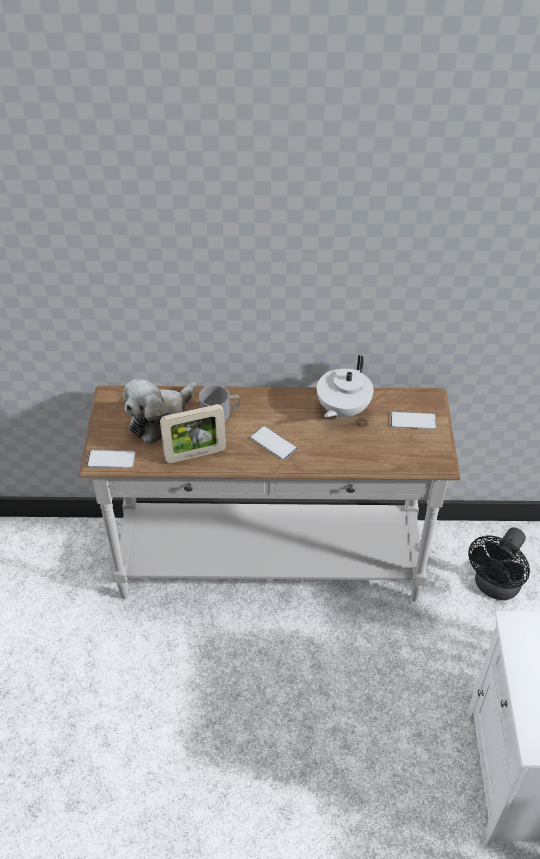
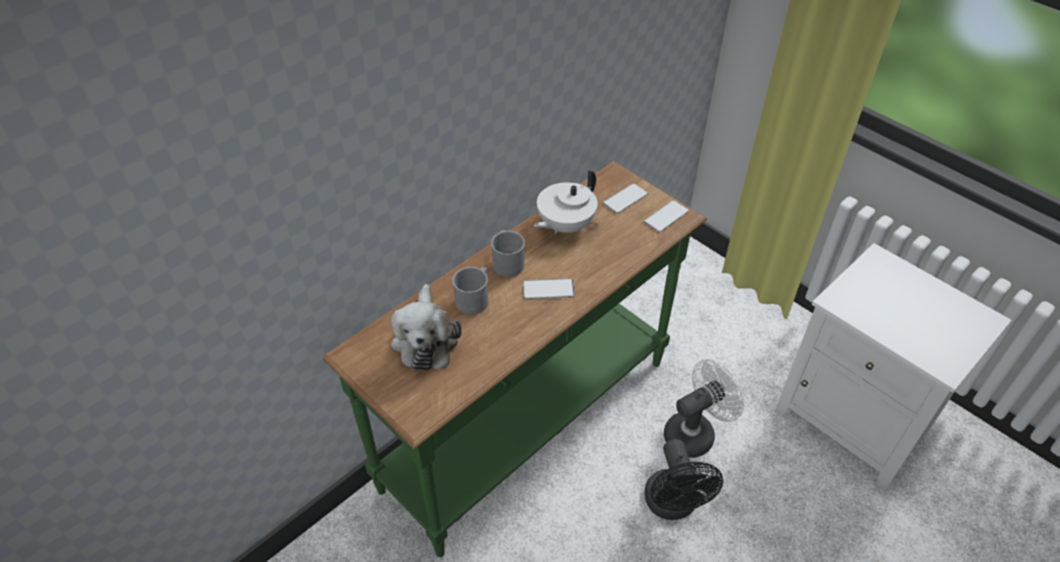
camera: 45 degrees left, 0 degrees up
white console table [79,386,461,602] -> green console table [323,162,707,557]
phone [87,450,136,468] -> phone moved to [644,200,689,232]
picture frame [160,404,226,463] -> none
white teapot [317,355,374,419] -> white teapot turned 60 degrees clockwise [534,170,598,234]
black fan [468,527,530,600] -> black fan moved to [645,439,723,520]
none -> grey mug [491,230,525,277]
none -> white fan [664,359,744,458]

